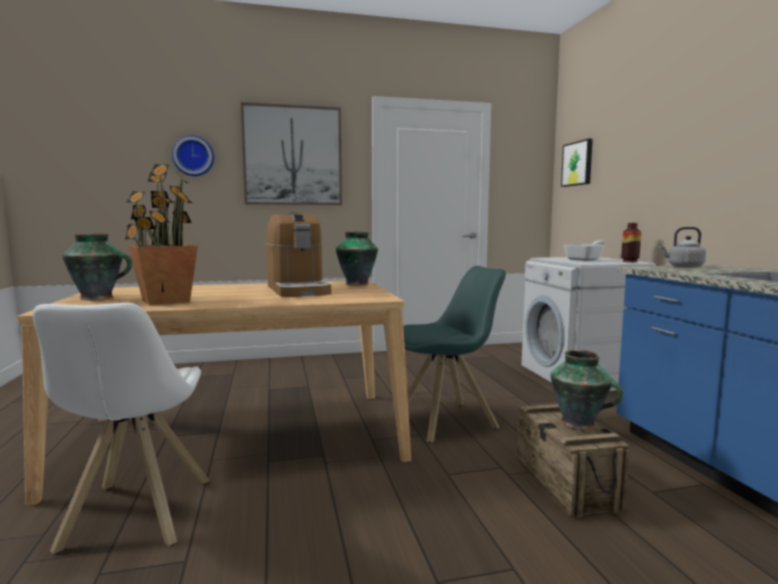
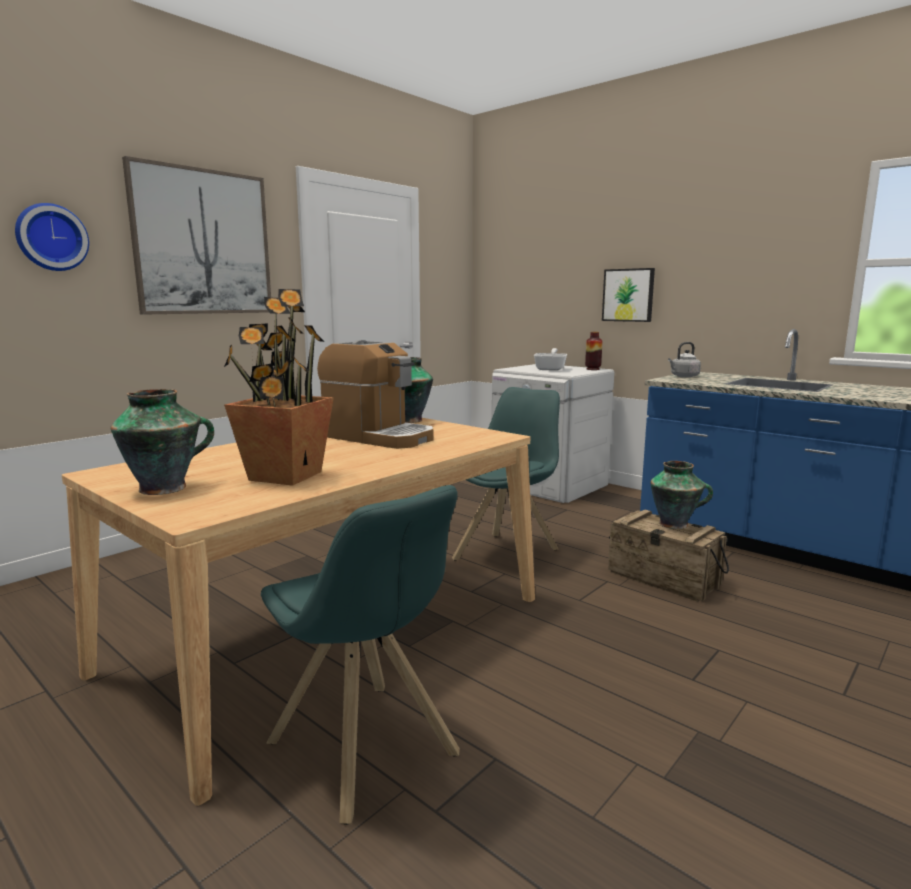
camera: 35 degrees left, 5 degrees up
white chair [33,303,210,554] -> turquoise chair [261,485,460,825]
picture [561,139,593,187] -> picture moved to [602,268,655,322]

